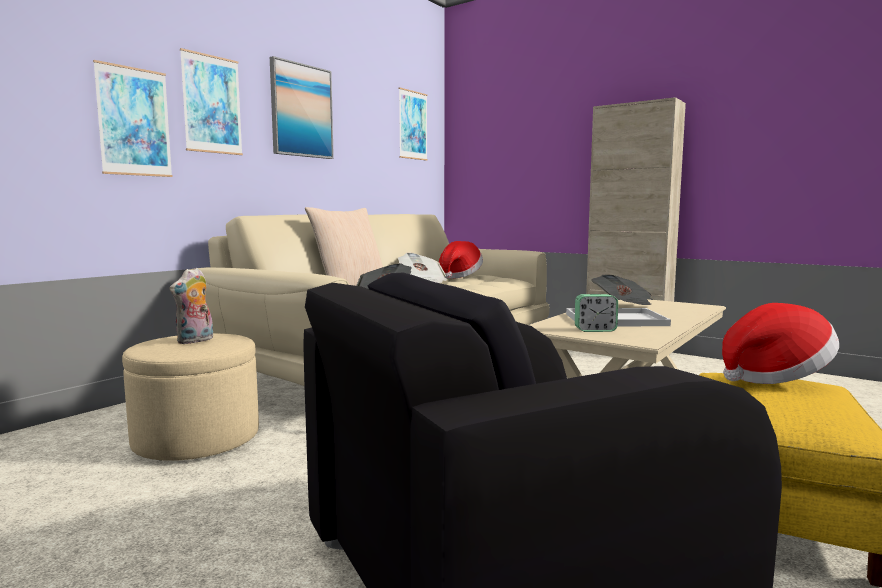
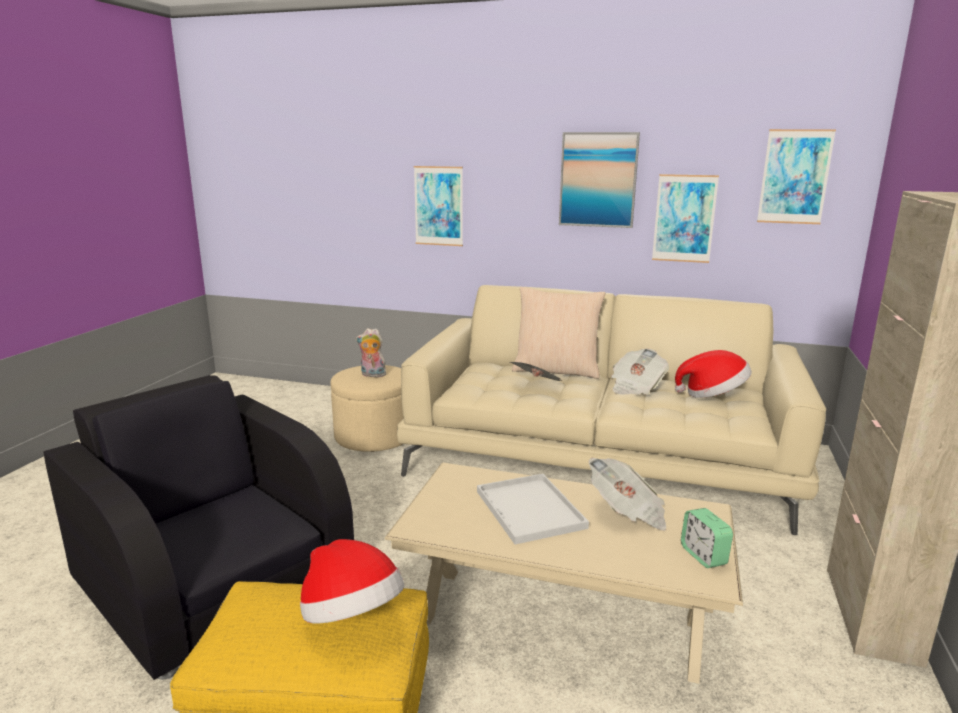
camera: 70 degrees right, 10 degrees up
picture [180,48,243,155] -> picture moved to [652,174,719,263]
alarm clock [575,294,618,332] -> alarm clock moved to [681,508,733,568]

